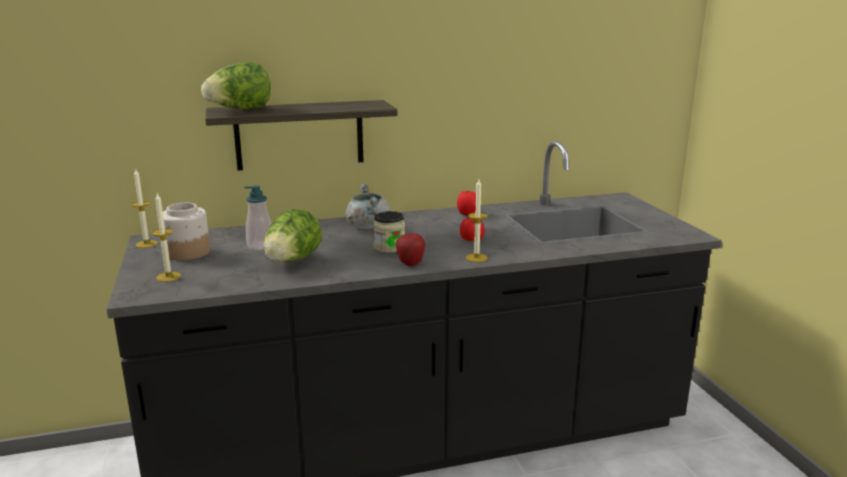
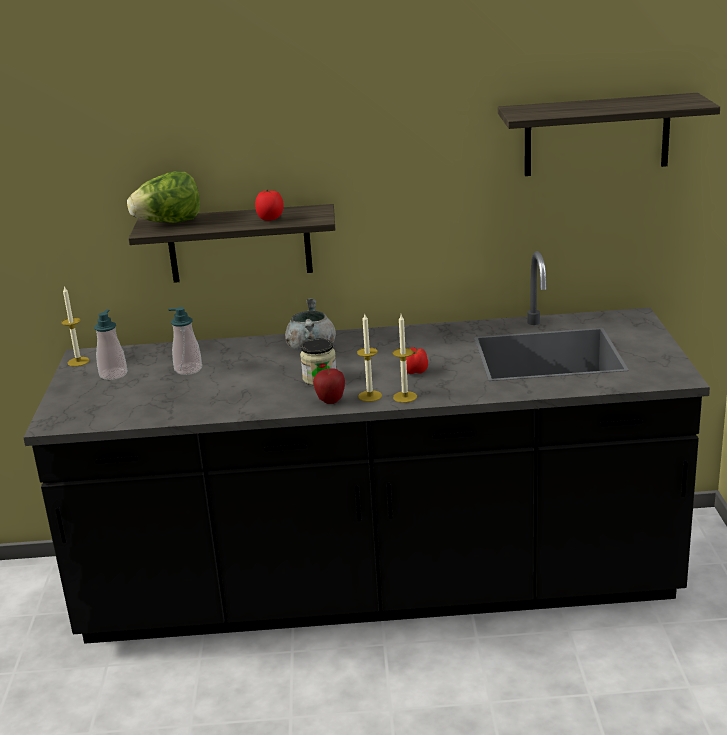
camera: 15 degrees right, 5 degrees up
candle [152,194,181,282] -> candle moved to [357,314,382,402]
jar [163,203,210,260] -> soap dispenser [94,309,127,380]
lettuce [264,209,322,262] -> none
tomato [457,190,476,216] -> tomato moved to [255,190,284,221]
none -> shelf [498,93,720,176]

